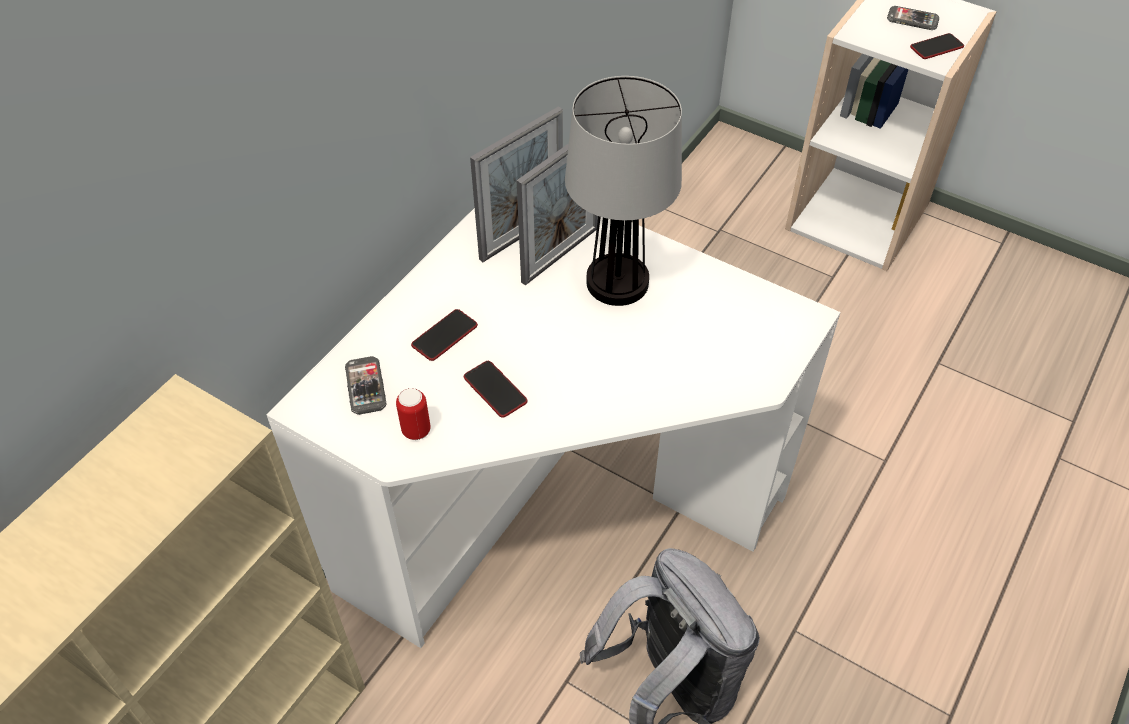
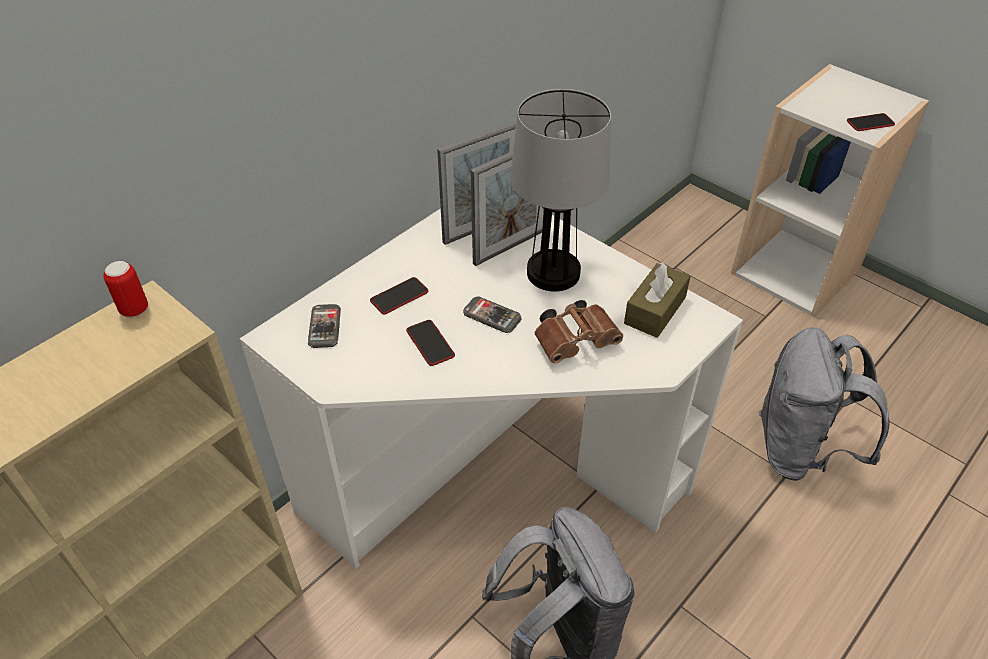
camera: 10 degrees right, 5 degrees down
can [396,388,431,440] -> can moved to [103,261,148,317]
phone [887,6,939,30] -> phone moved to [463,296,521,333]
none -> brown binoculars [535,300,623,363]
none -> brown tissue box [624,262,691,338]
none -> grey backpack [759,327,890,481]

